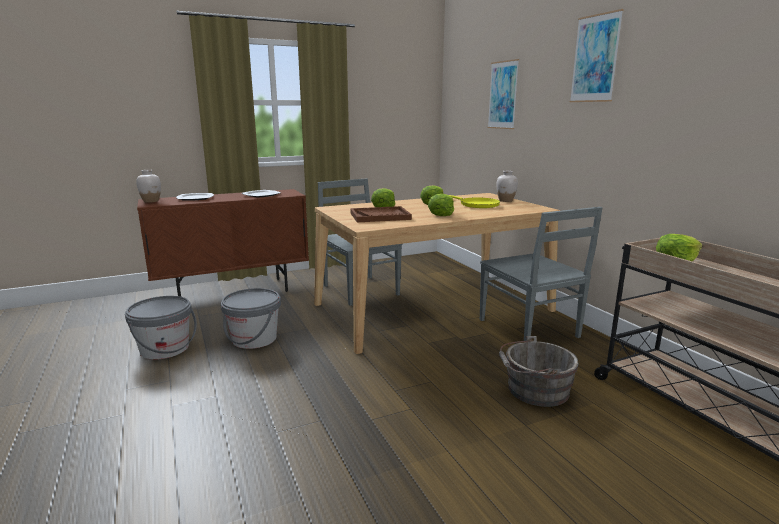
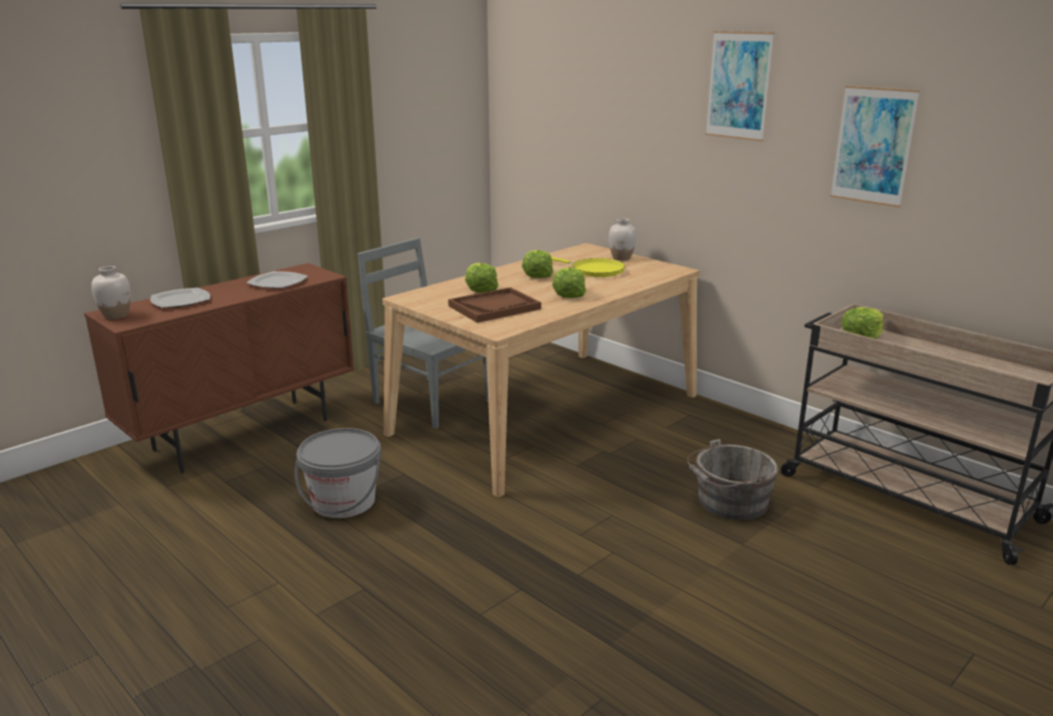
camera: 20 degrees left, 5 degrees up
grey bucket [125,296,197,359] -> none
grey chair [480,207,603,341] -> none
picture [487,59,519,129] -> picture moved to [830,85,920,208]

